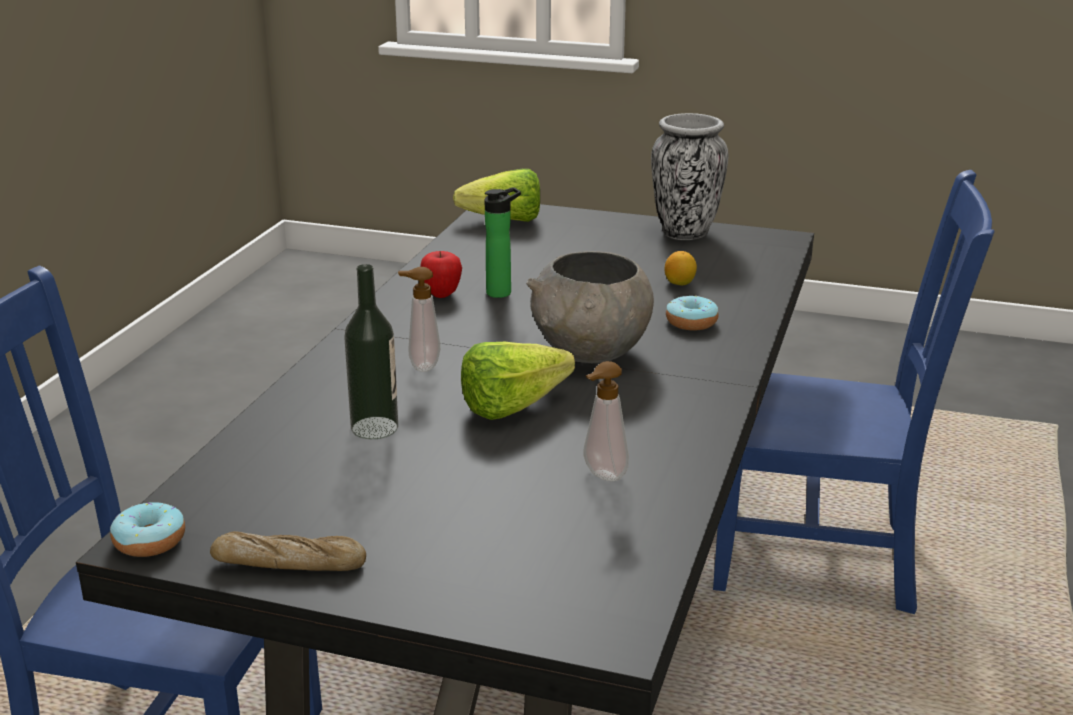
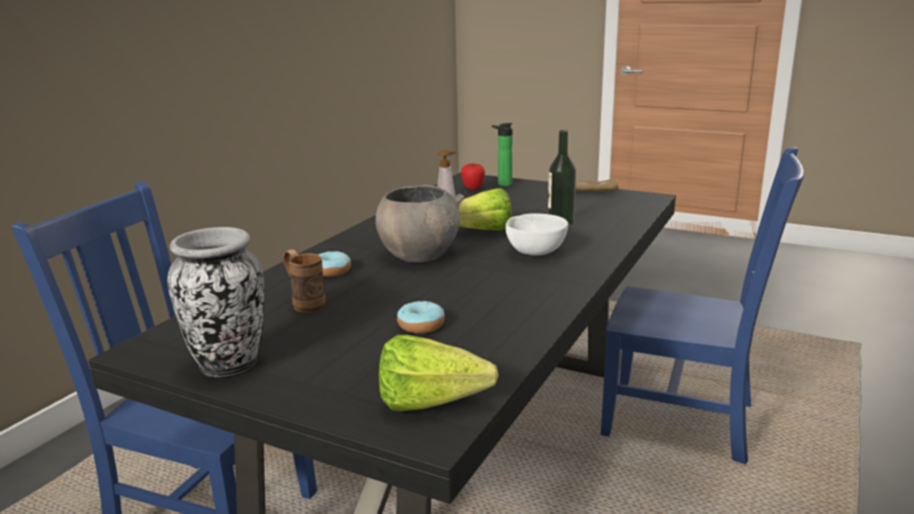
camera: 170 degrees left, 5 degrees down
donut [110,502,185,557] -> donut moved to [397,301,445,333]
soap dispenser [398,267,440,372] -> white bowl [506,213,568,256]
apple [420,251,462,298] -> apple moved to [461,163,485,190]
bottle [485,187,521,298] -> bottle moved to [492,123,513,186]
lemon [665,251,697,285] -> brown mug [283,249,326,313]

